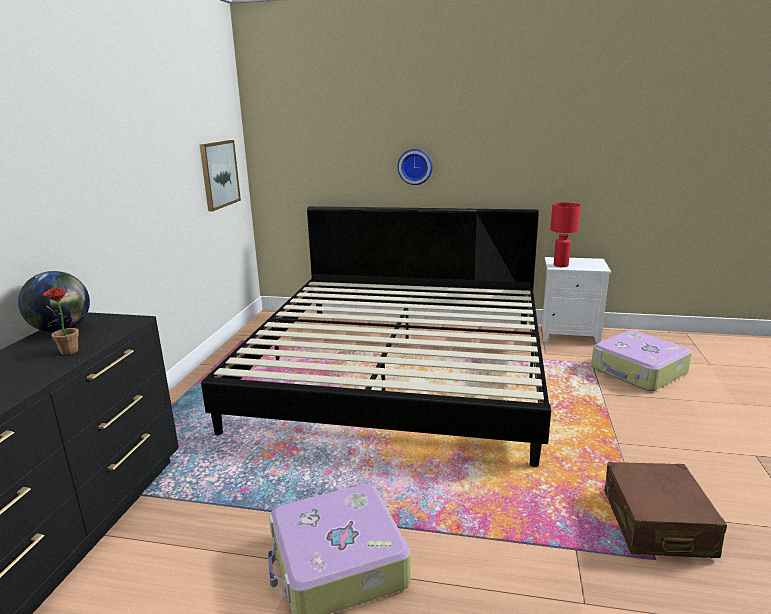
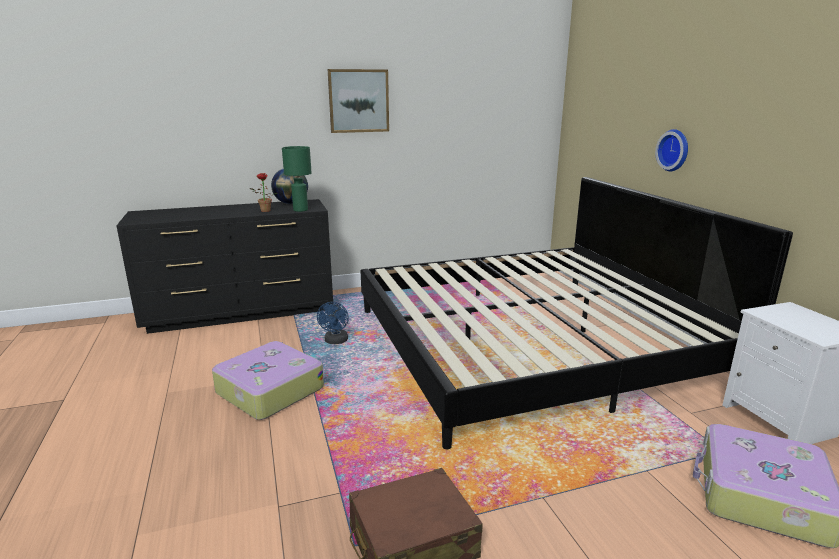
camera: 60 degrees right, 0 degrees up
picture [200,140,241,211] -> picture moved to [328,69,389,133]
red table lamp [550,203,581,267] -> none
none -> green table lamp [282,146,312,212]
none -> blue fan [317,302,349,344]

